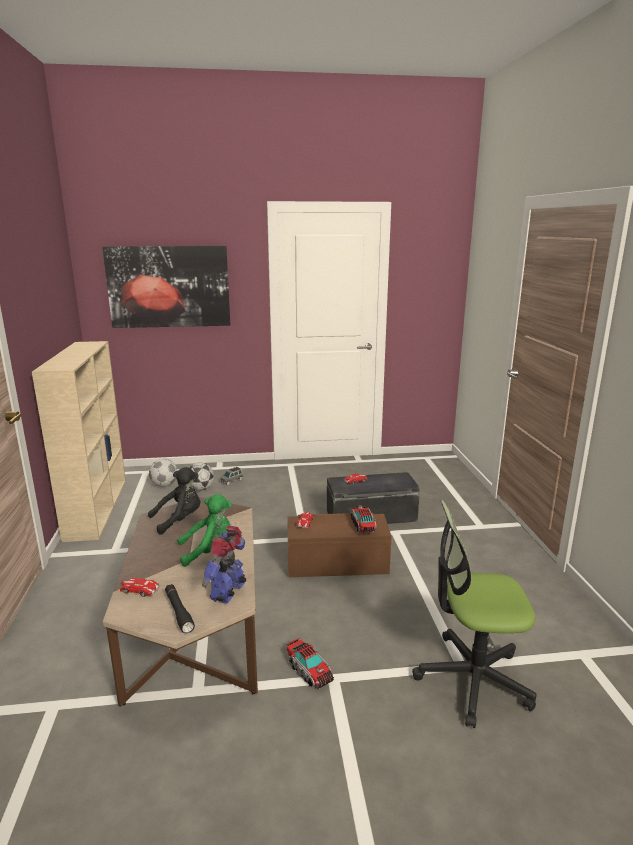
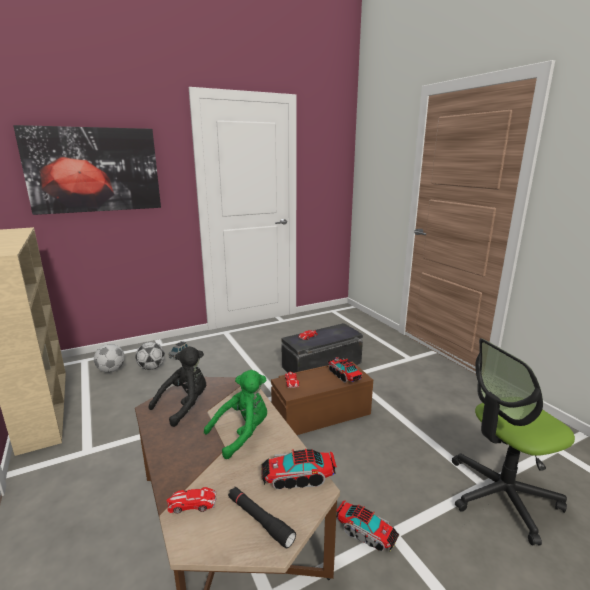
camera: 20 degrees left, 0 degrees up
toy robot [202,526,246,604] -> toy truck [261,449,337,489]

